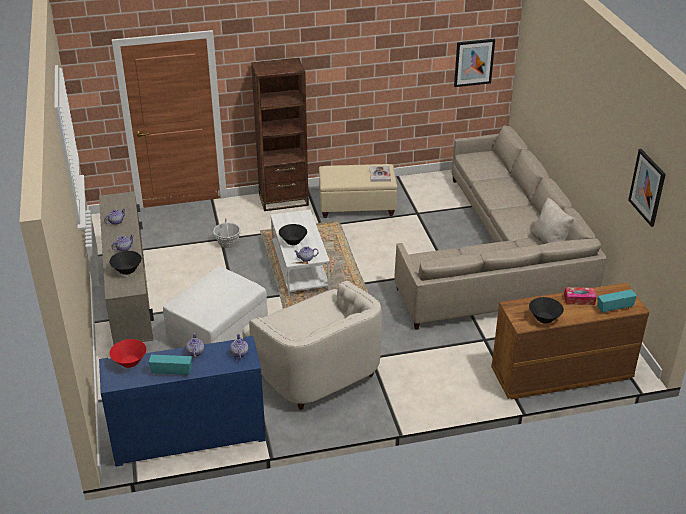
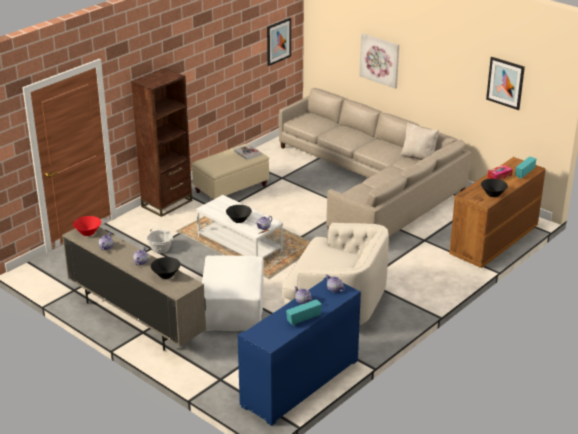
camera: 35 degrees left, 5 degrees down
red bowl [110,339,147,368] -> red bowl moved to [73,216,101,236]
none -> picture [359,33,399,89]

